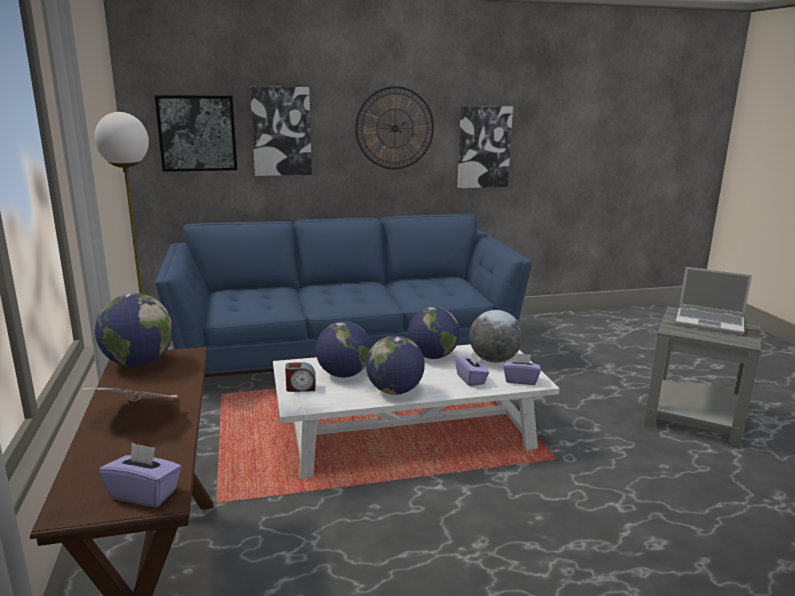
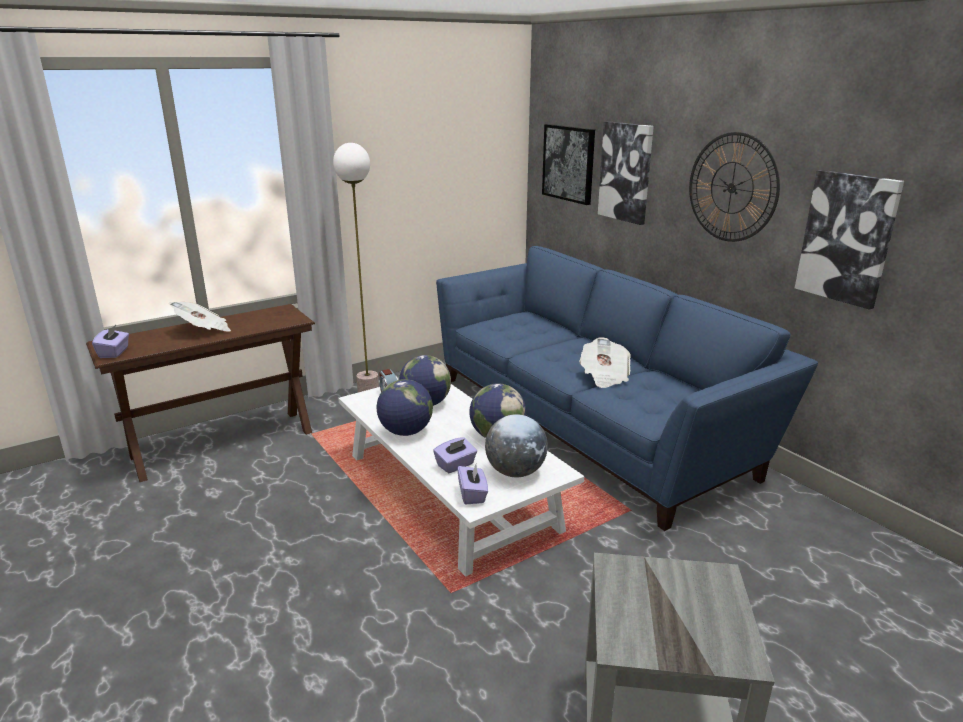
camera: 70 degrees right, 5 degrees up
globe [95,293,174,367] -> none
laptop [675,267,752,335] -> none
none -> newspaper [579,338,631,388]

